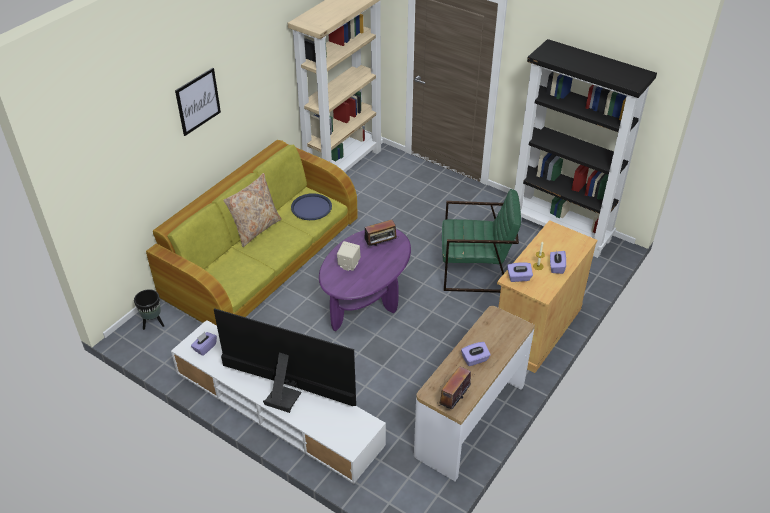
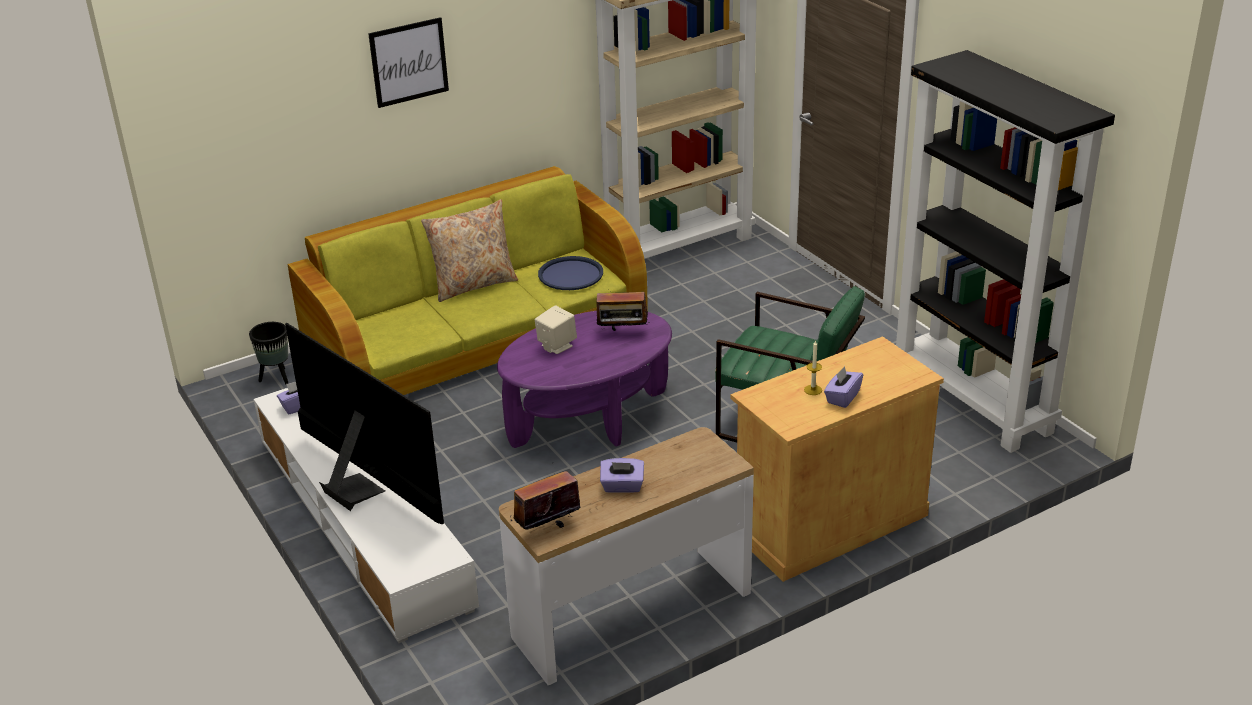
camera: 25 degrees right, 10 degrees down
purple tissue box [507,262,533,282] -> none

